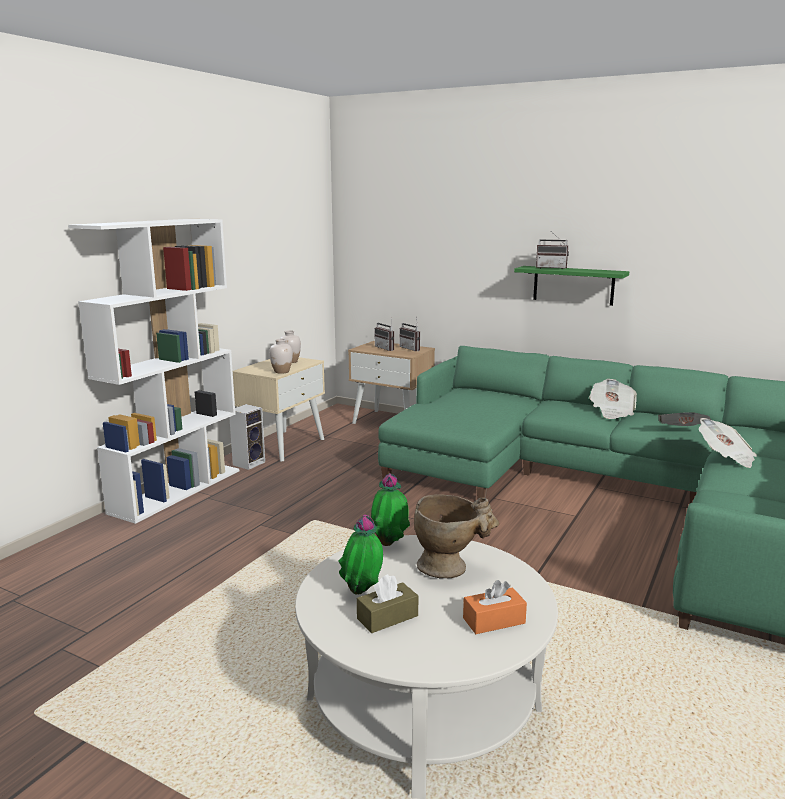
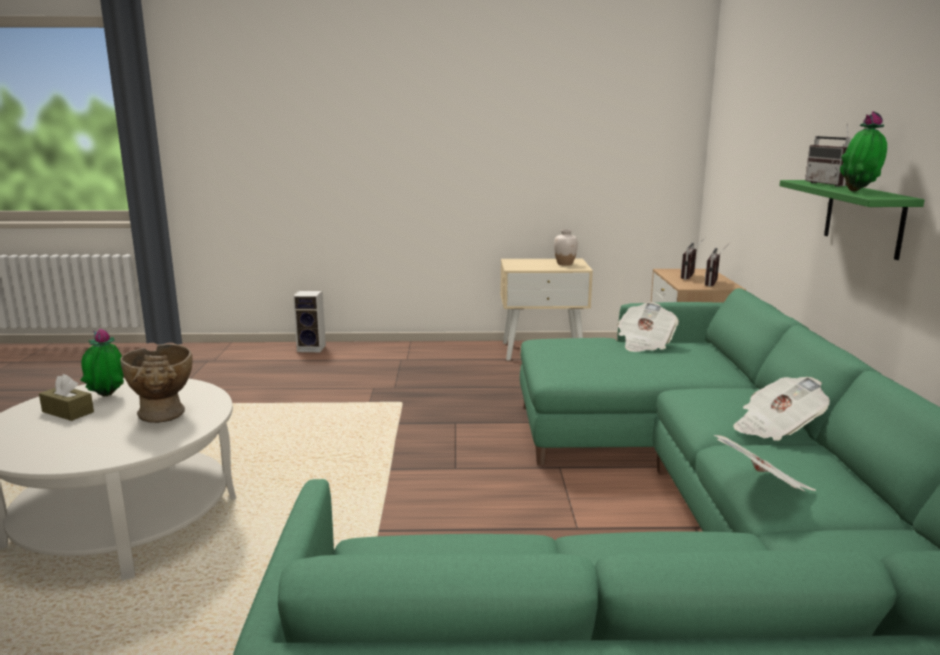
camera: 60 degrees right, 0 degrees up
white bookcase [68,219,239,524] -> none
speaker [229,404,265,470] -> speaker moved to [293,290,326,352]
white vase [269,339,293,374] -> none
potted plant [371,473,410,546] -> potted plant moved to [840,111,887,191]
orange tissue box [463,580,527,634] -> none
newspaper [699,418,757,468] -> newspaper moved to [617,302,679,352]

